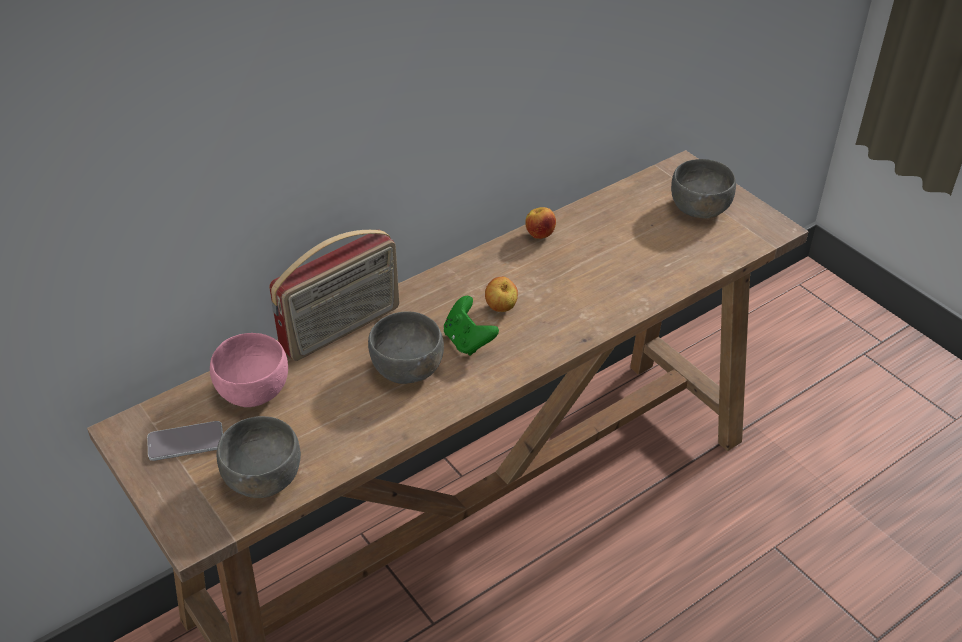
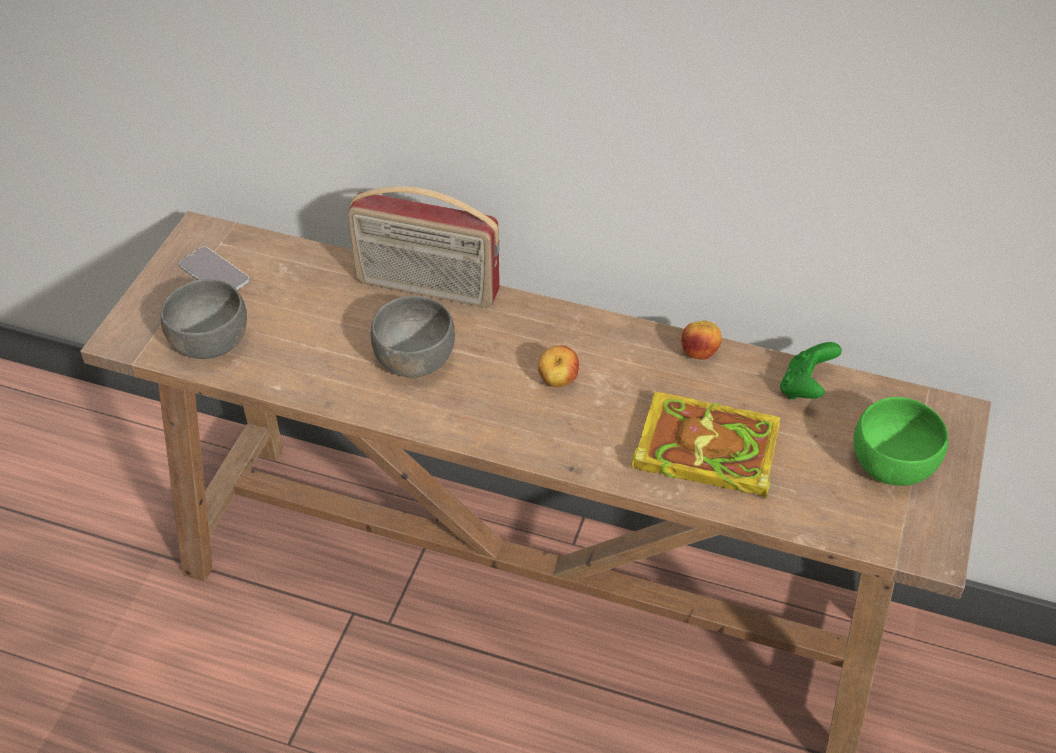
camera: 55 degrees right, 5 degrees up
pink bowl [210,333,288,407] -> none
green game controller [444,296,499,356] -> green game controller moved to [780,342,842,399]
grey bowl [671,159,736,218] -> green bowl [854,397,948,486]
none -> book [631,392,780,499]

